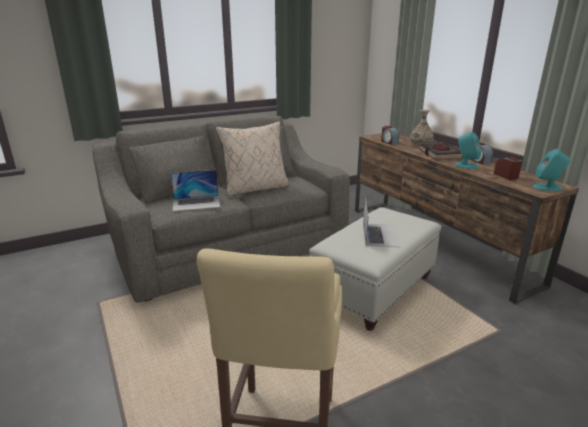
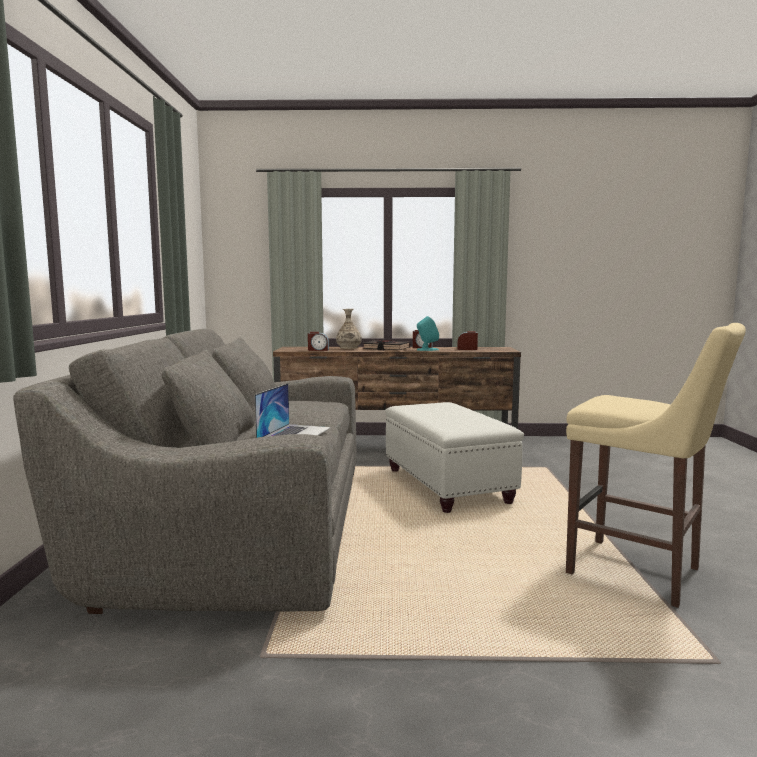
camera: 60 degrees left, 15 degrees down
beige pillow [216,121,289,196] -> none
laptop [363,199,400,247] -> none
turquoise speaker [533,149,570,191] -> none

